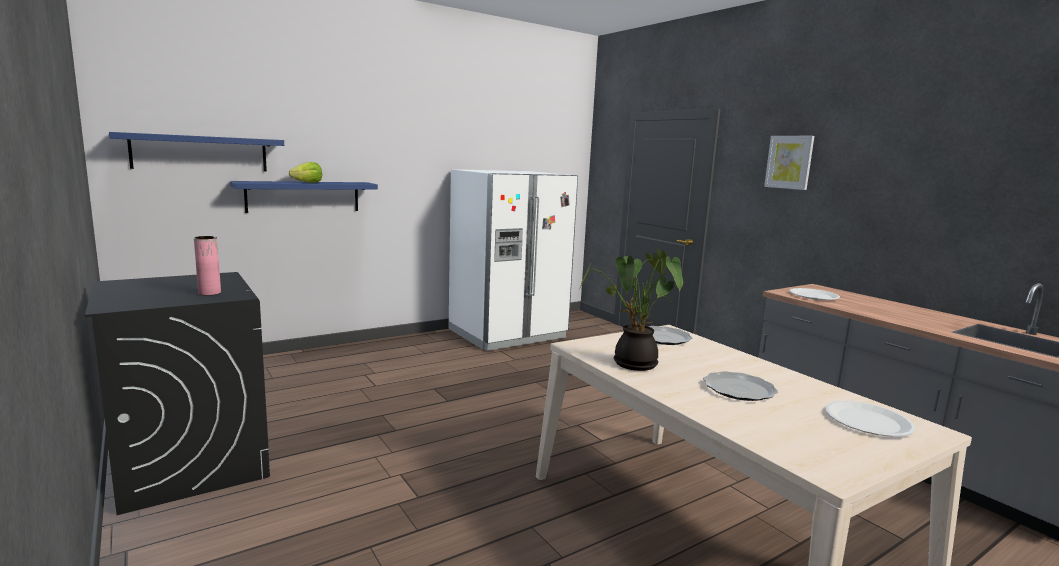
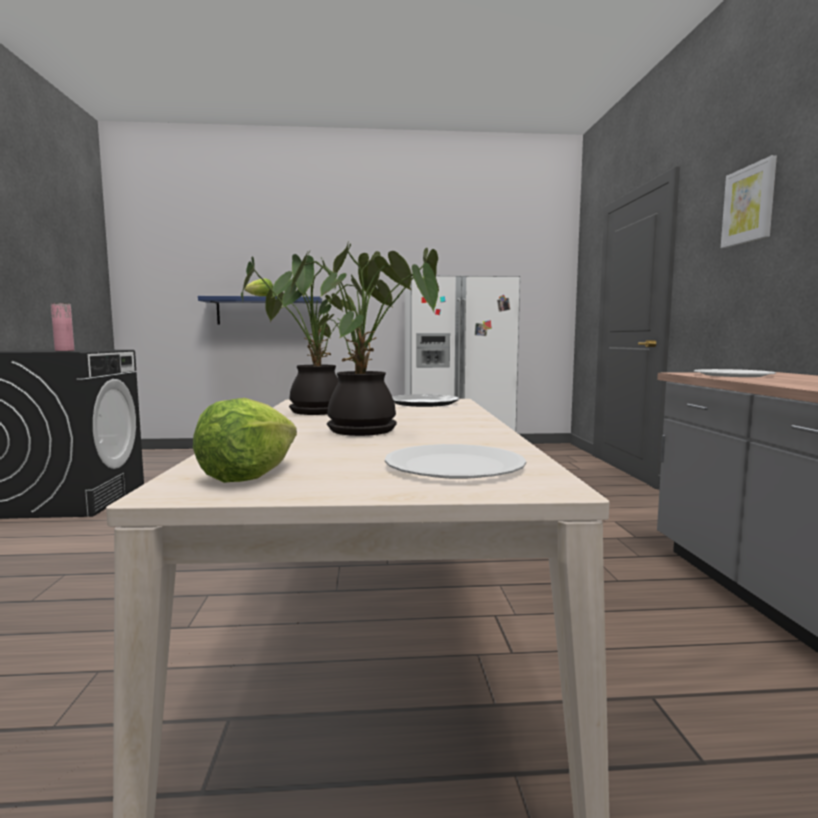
camera: 30 degrees right, 5 degrees down
blue shelf [109,132,284,171] -> none
plate [703,371,778,401] -> potted plant [291,241,439,436]
none -> lettuce [193,398,297,483]

